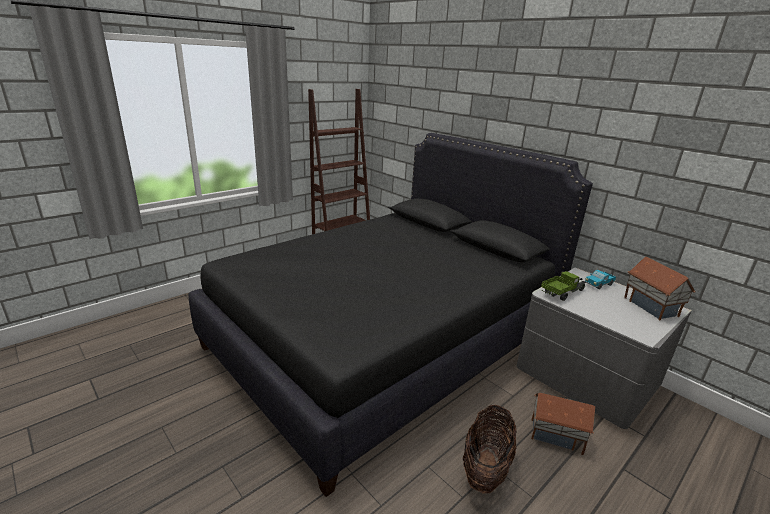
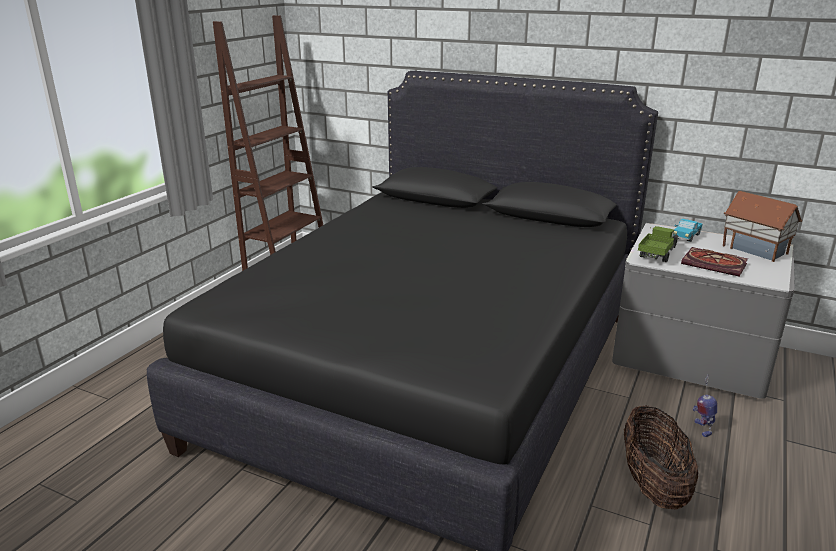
camera: 20 degrees left, 0 degrees up
toy house [531,393,595,455] -> toy robot [693,375,717,437]
none -> book [681,247,748,277]

